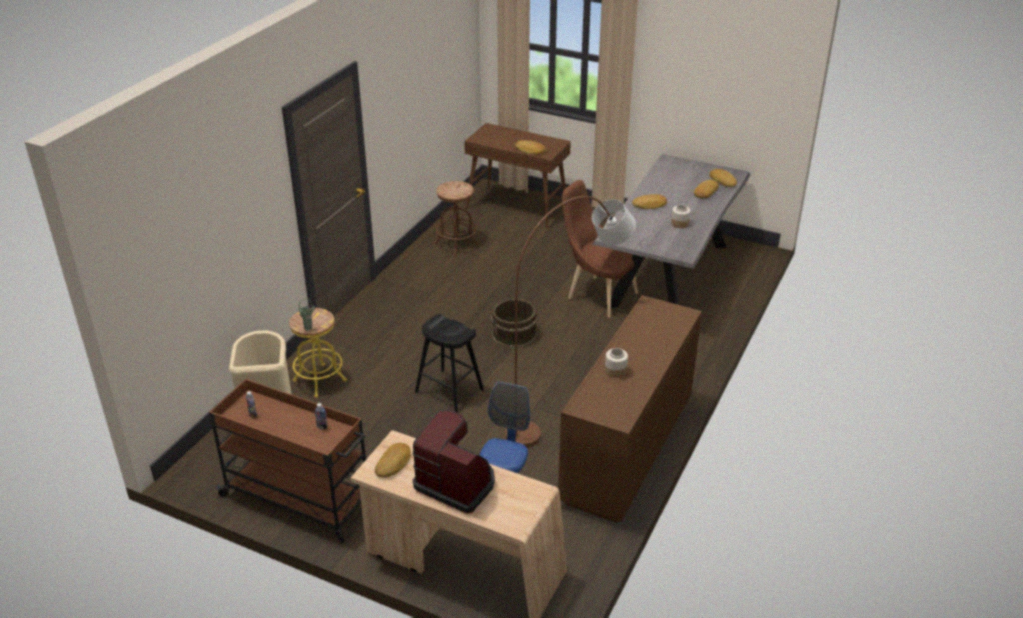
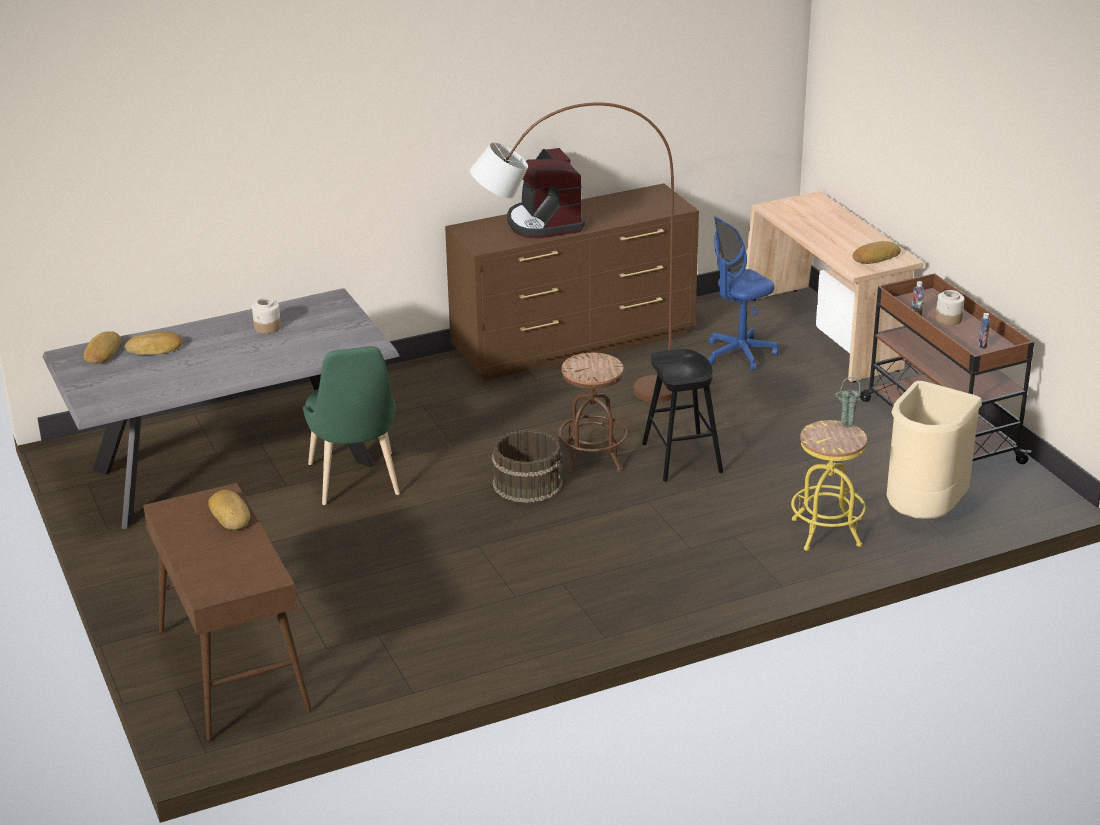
camera: 140 degrees left, 5 degrees down
coffee machine [412,410,495,514] -> coffee machine moved to [507,148,585,238]
brown stool [435,181,479,256] -> brown stool moved to [558,353,627,474]
brown chair [562,180,638,318] -> green chair [303,346,400,505]
jar [605,348,628,378] -> jar moved to [935,290,964,325]
bread [632,194,667,209] -> none

